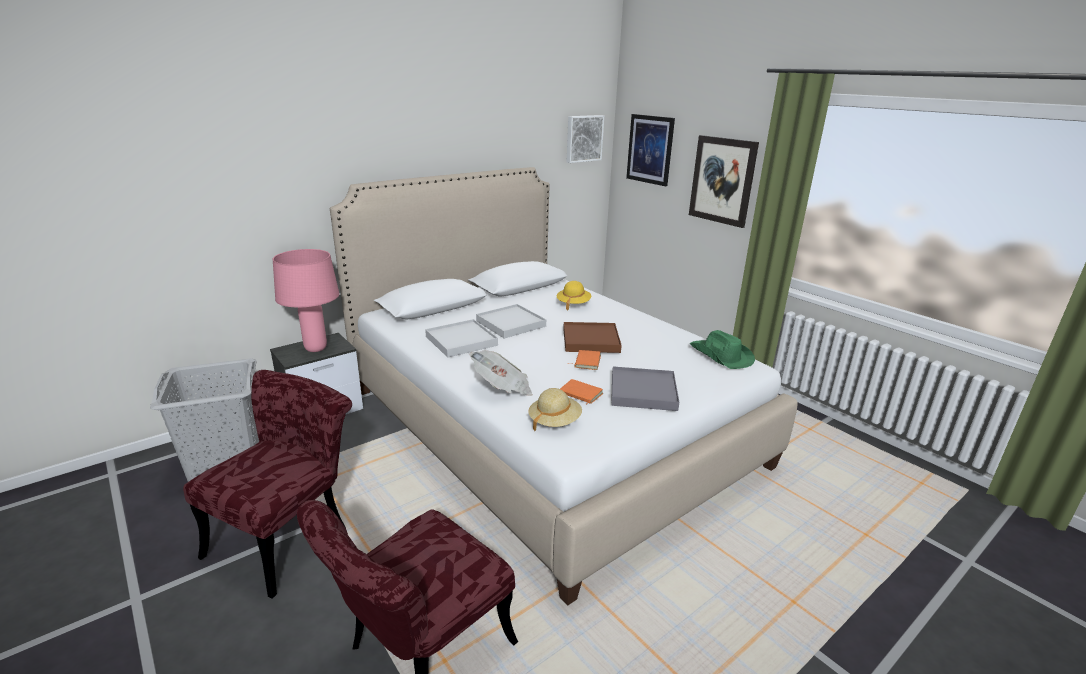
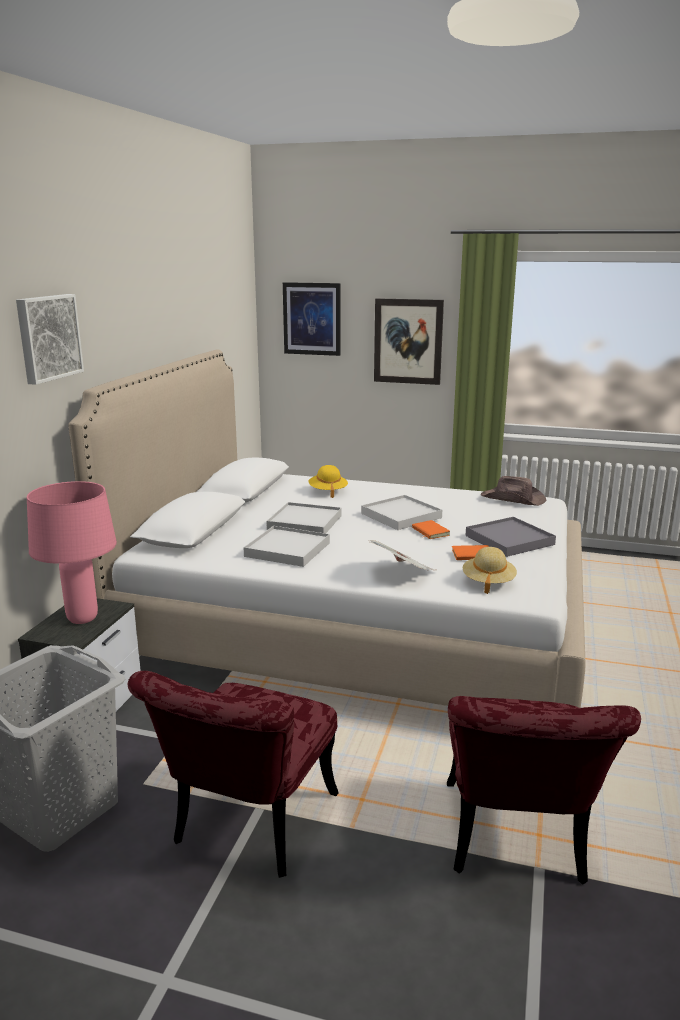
camera: 35 degrees left, 5 degrees down
red chair [183,370,352,599] -> red chair turned 150 degrees counterclockwise [128,671,339,878]
brown tray [563,322,622,353] -> white tray [361,495,442,530]
picture [567,115,604,163] -> picture moved to [16,294,84,385]
green hat [690,330,755,369] -> brown hat [481,476,546,506]

